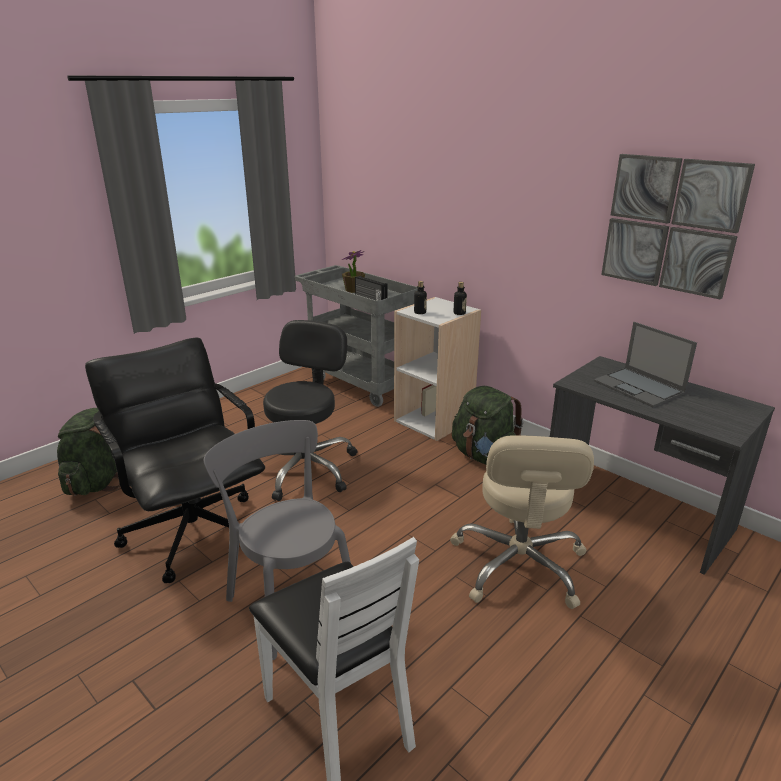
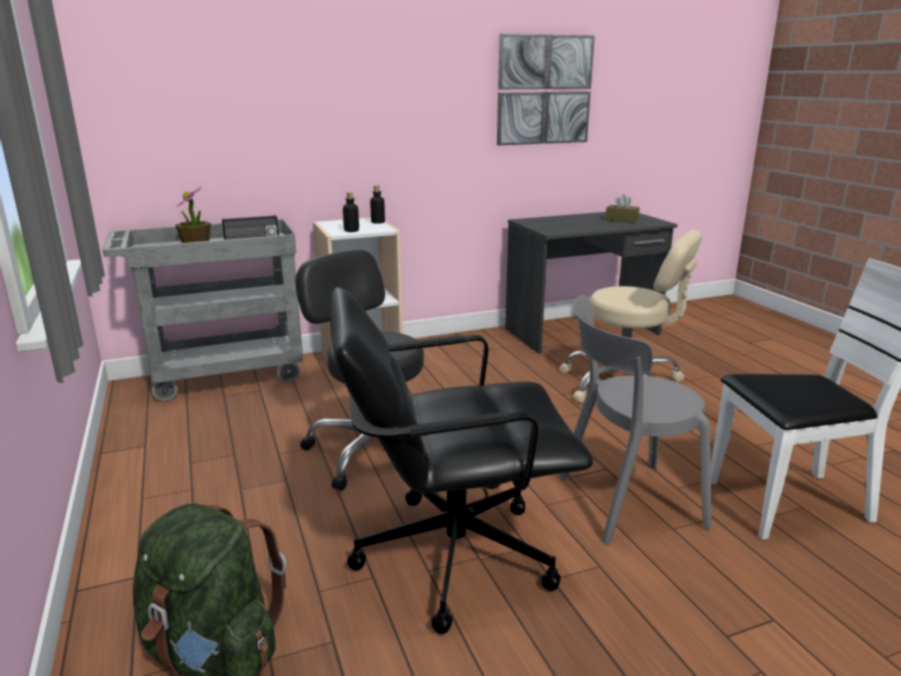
camera: 65 degrees left, 5 degrees down
green backpack [452,386,523,465] -> none
laptop [594,322,697,407] -> none
none -> brown tissue box [605,195,640,223]

